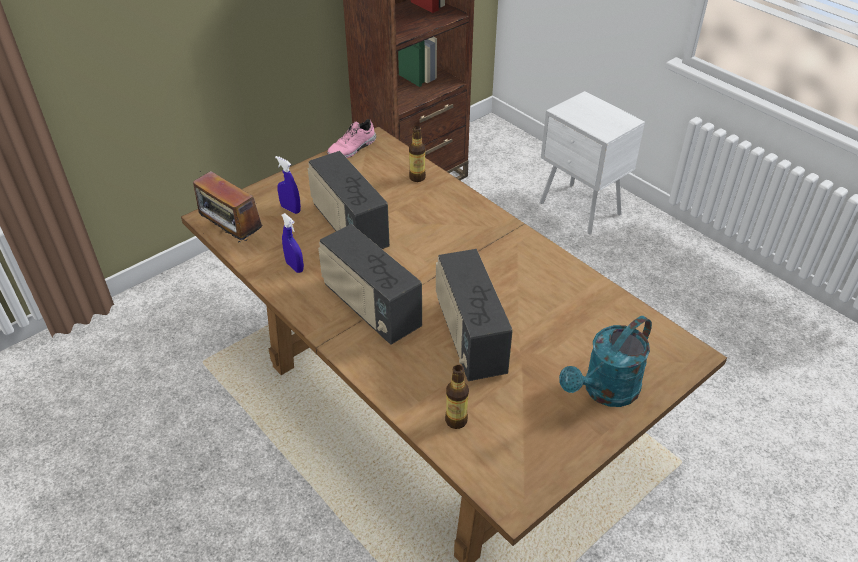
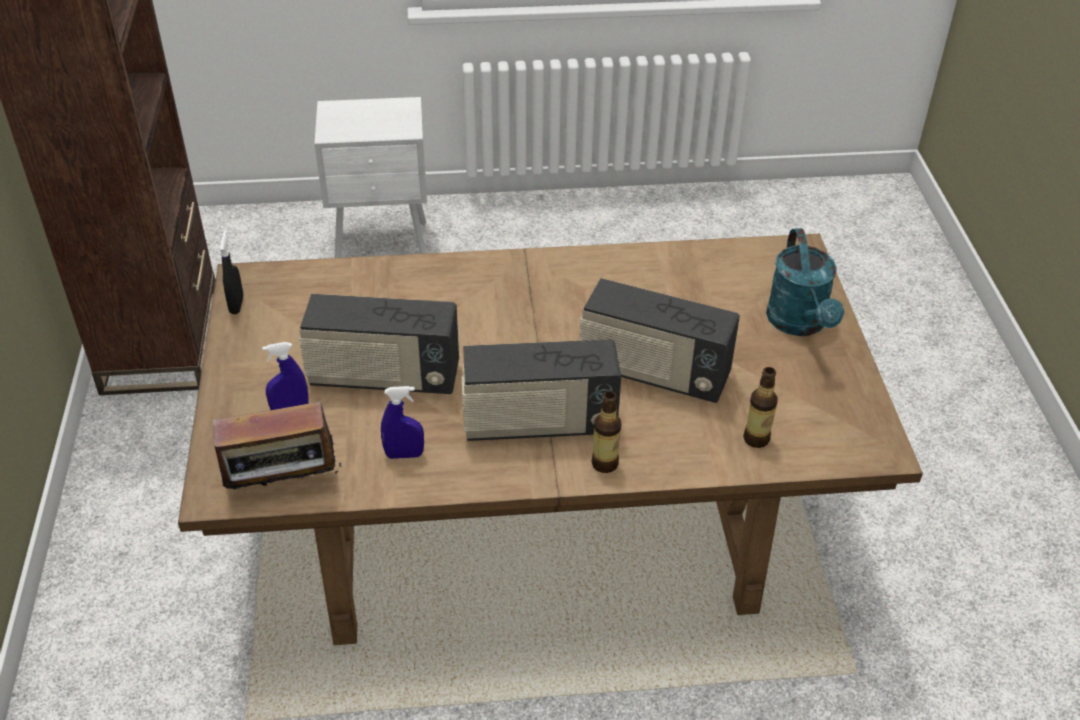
camera: 55 degrees left, 0 degrees up
pink shoe [327,119,376,158] -> black spray bottle [219,230,243,314]
bottle [409,126,426,182] -> bottle moved to [591,391,621,473]

